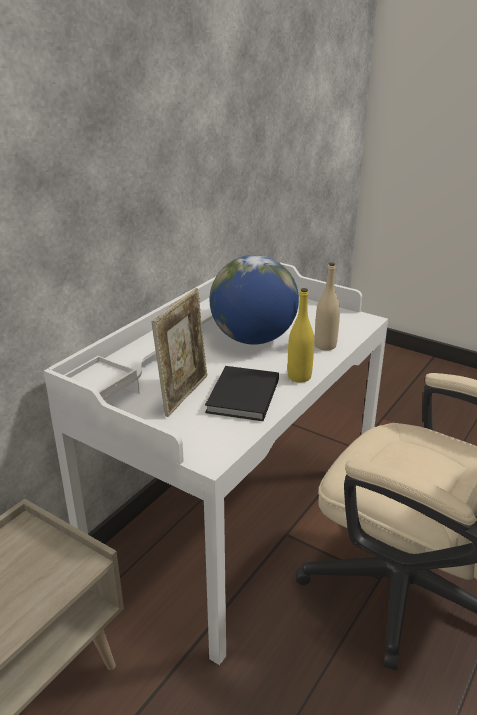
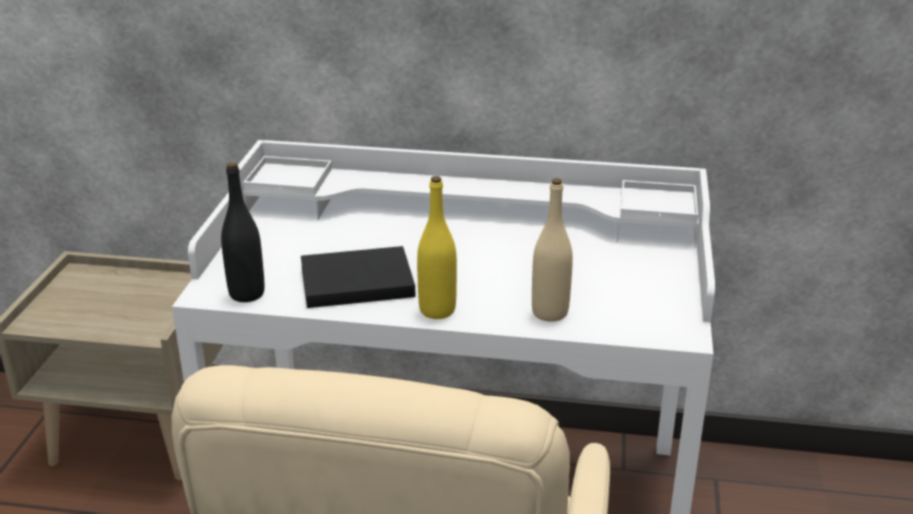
camera: 65 degrees right, 0 degrees up
picture frame [152,288,207,417] -> none
globe [210,255,299,345] -> none
none -> black bottle [221,162,264,302]

